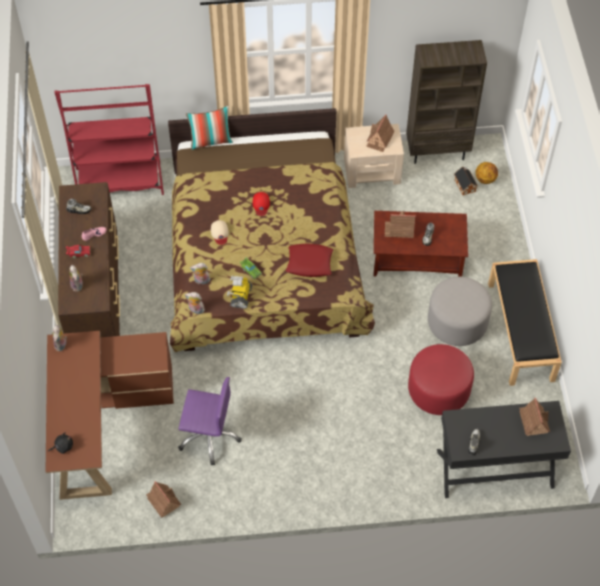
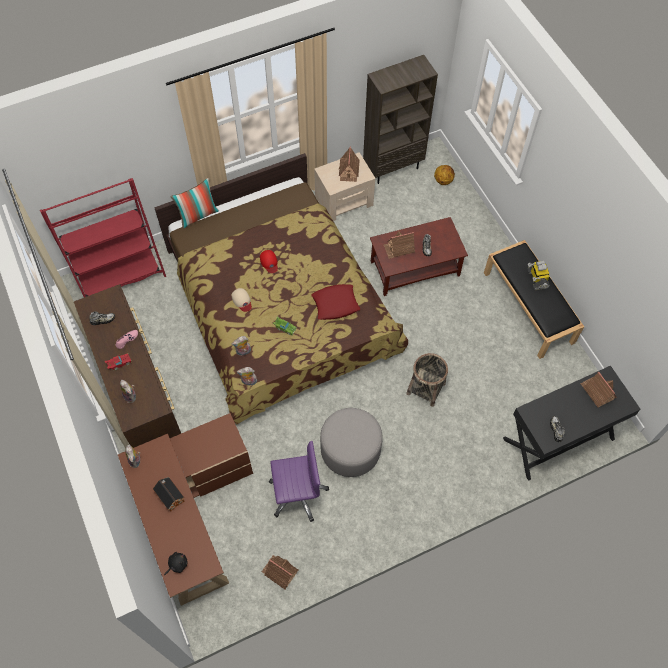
camera: 20 degrees left, 5 degrees up
toy robot [227,276,252,309] -> toy robot moved to [528,261,550,290]
red ottoman [408,344,474,415] -> none
grey ottoman [428,277,492,346] -> grey ottoman moved to [320,408,383,477]
toy house [454,167,478,195] -> toy house moved to [153,477,184,511]
none -> basket [407,353,448,407]

